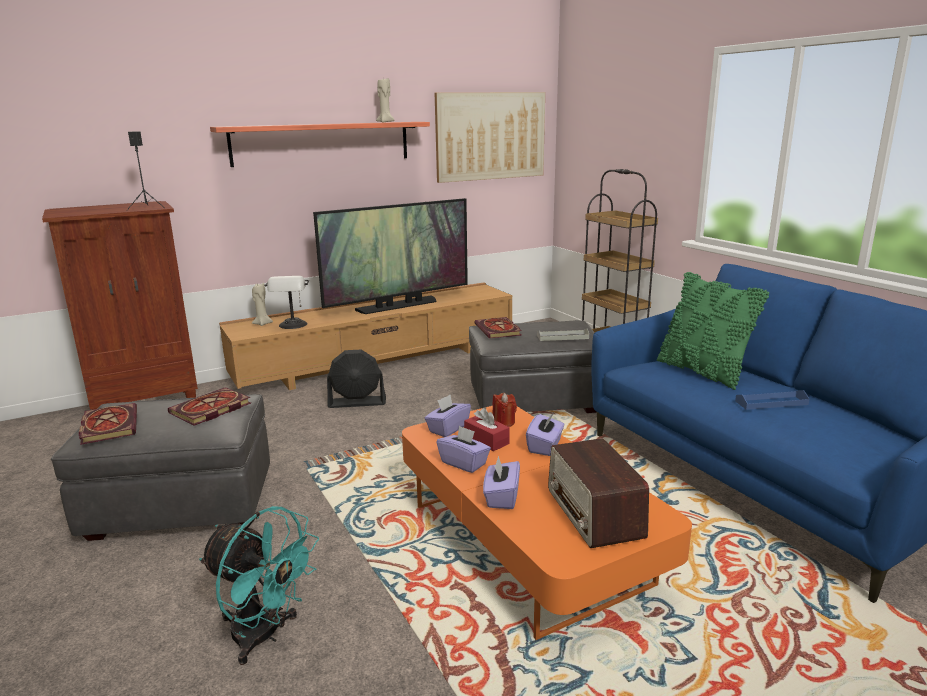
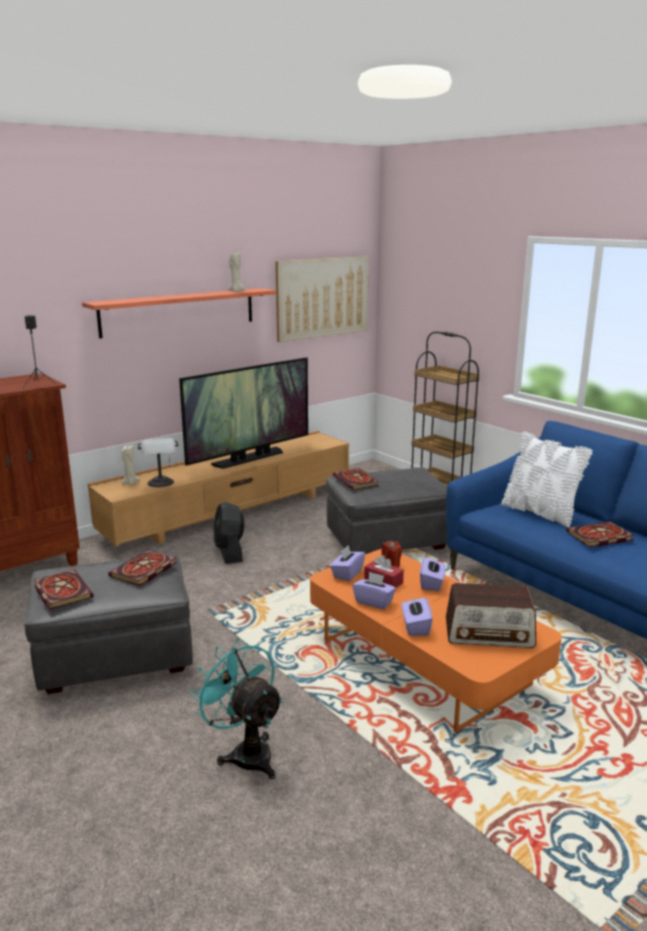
camera: 10 degrees left, 0 degrees up
turquoise fan [199,506,319,665] -> turquoise fan turned 150 degrees counterclockwise [190,638,283,779]
black fan [327,350,386,408] -> black fan turned 90 degrees clockwise [214,502,244,564]
grey tray [537,328,589,341] -> none
radio [548,438,649,548] -> radio turned 60 degrees counterclockwise [446,583,536,648]
green pillow [657,272,770,390] -> white pillow [501,432,593,527]
blue tray [735,390,810,410] -> book [566,521,635,547]

